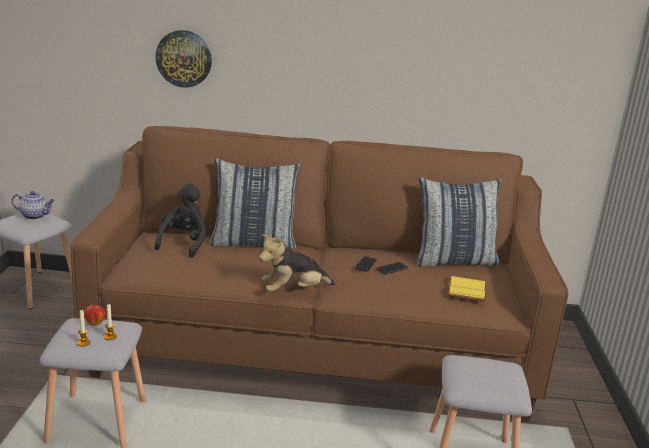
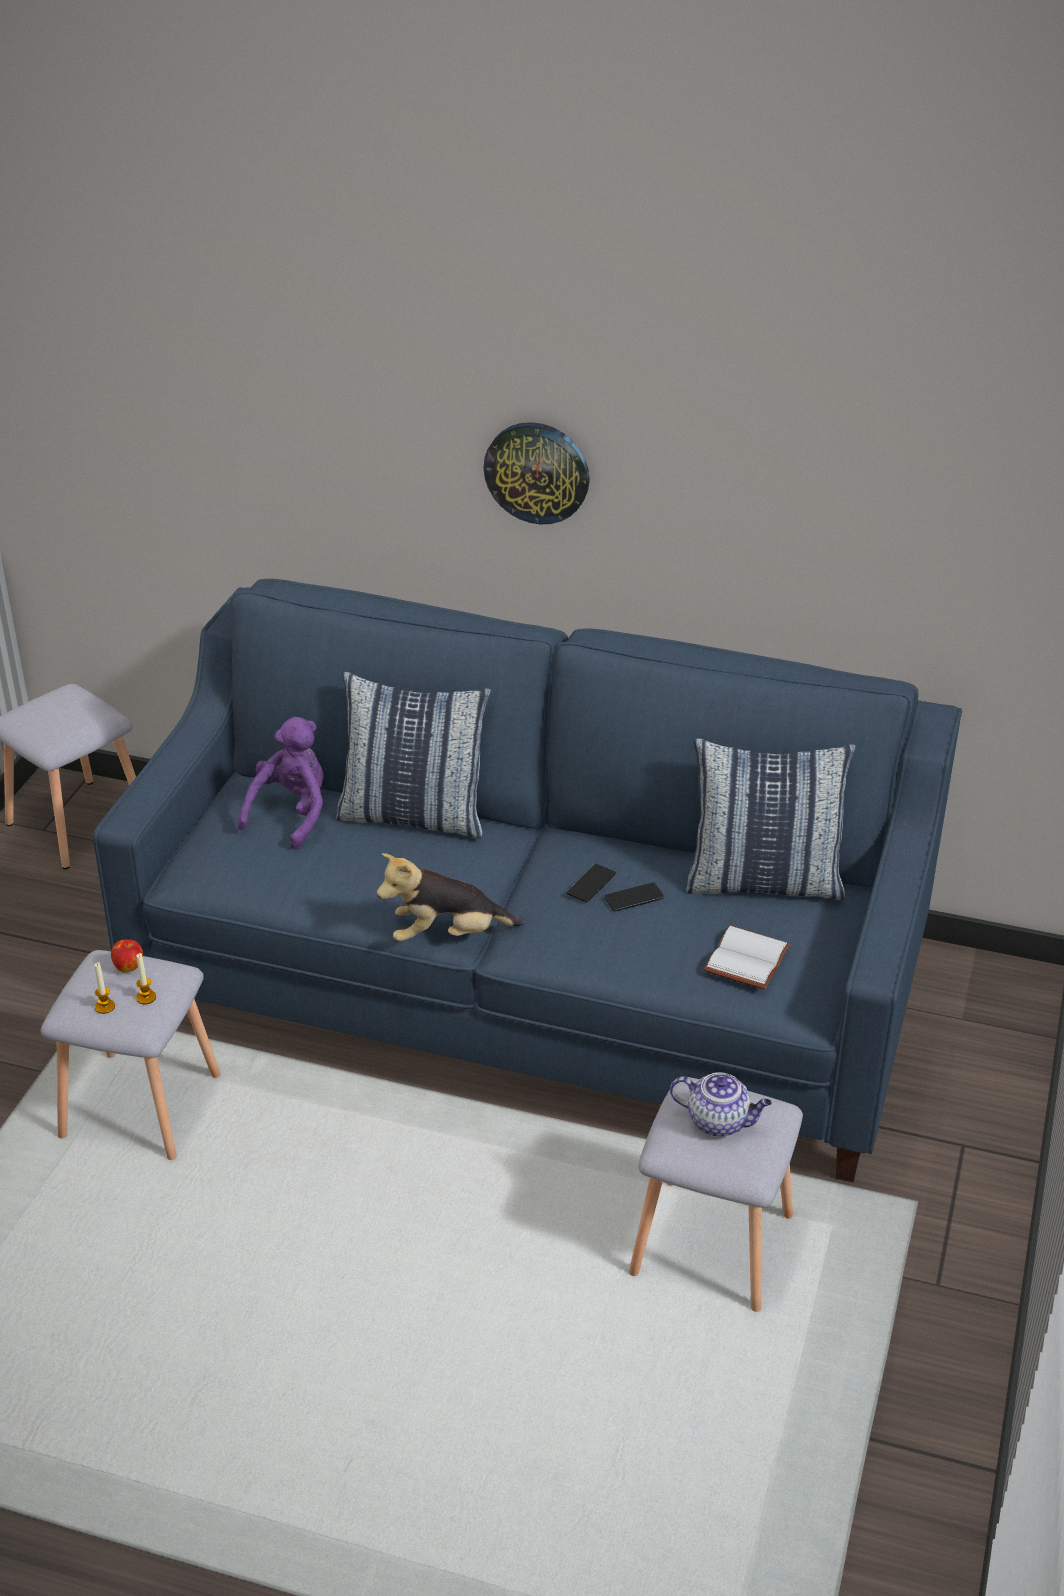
camera: 15 degrees right, 15 degrees up
teapot [12,191,55,219] -> teapot moved to [670,1072,772,1137]
brown sofa [70,126,569,422] -> blue sofa [93,579,962,1182]
black plush toy [154,183,207,258] -> purple plush toy [238,717,324,849]
wall clock [155,30,212,88] -> wall clock moved to [483,422,590,525]
yellow book [448,276,486,302] -> white book [704,925,790,990]

